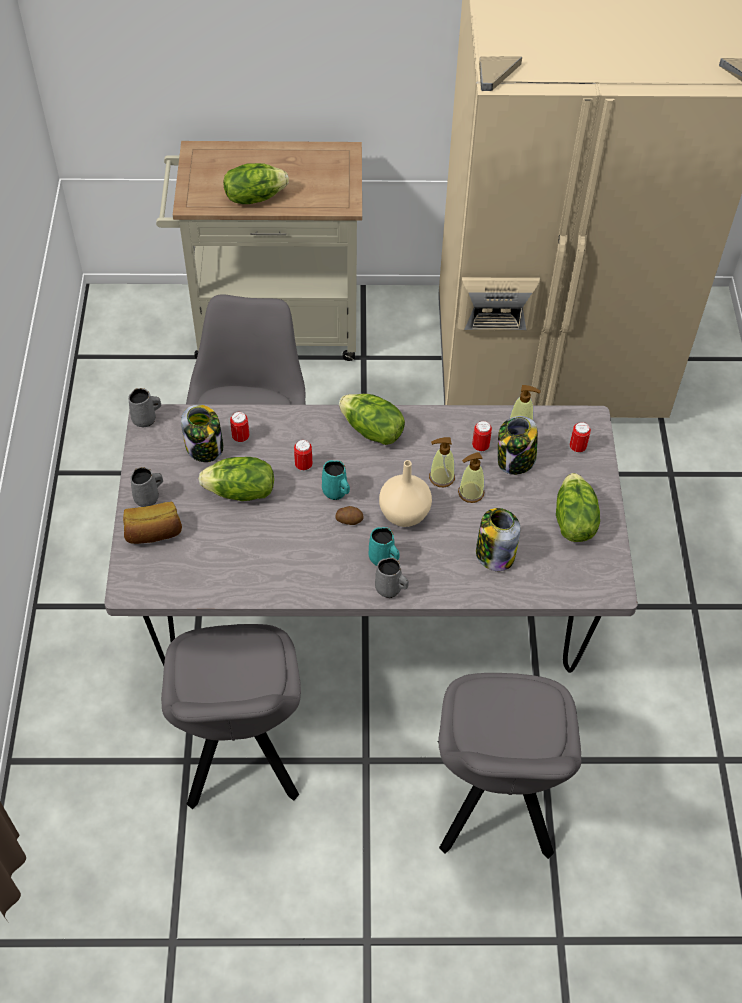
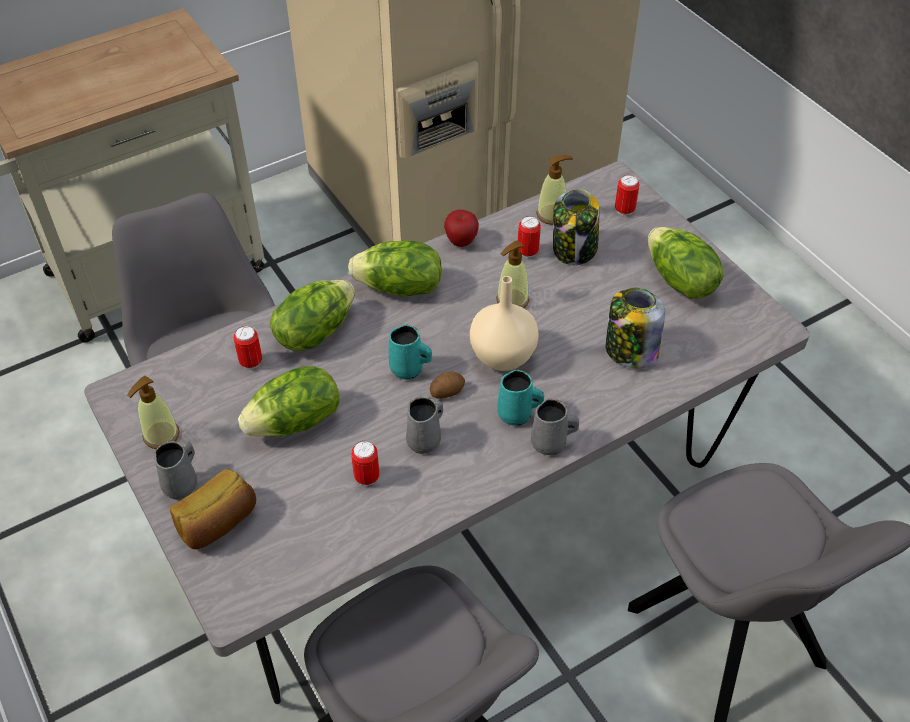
camera: 30 degrees left, 5 degrees down
grey mug [128,388,161,427] -> grey mug moved to [406,397,443,454]
jar [181,405,223,462] -> none
lettuce [223,163,289,204] -> lettuce moved to [270,280,355,351]
can [294,440,312,471] -> can moved to [351,441,379,486]
soap dispenser [458,452,484,503] -> soap dispenser moved to [127,376,180,449]
none -> apple [444,210,479,247]

